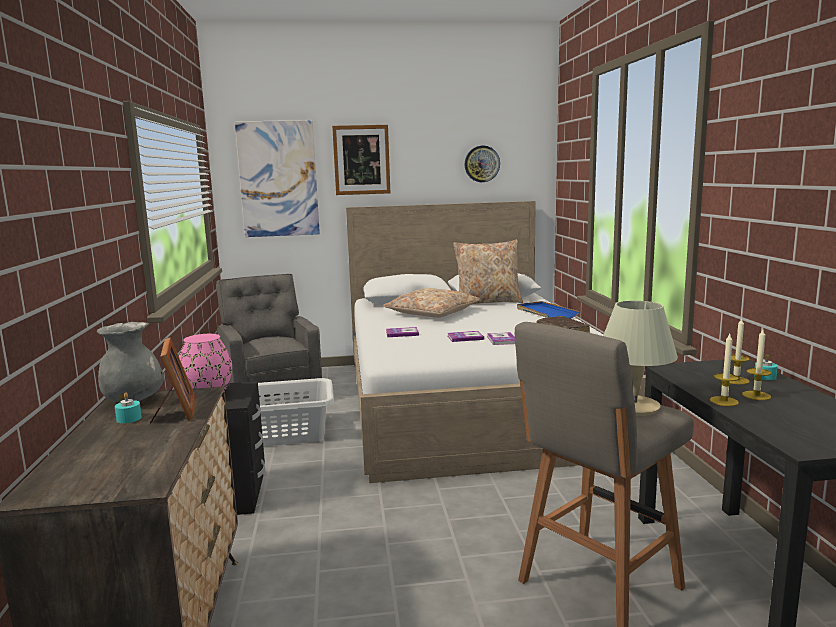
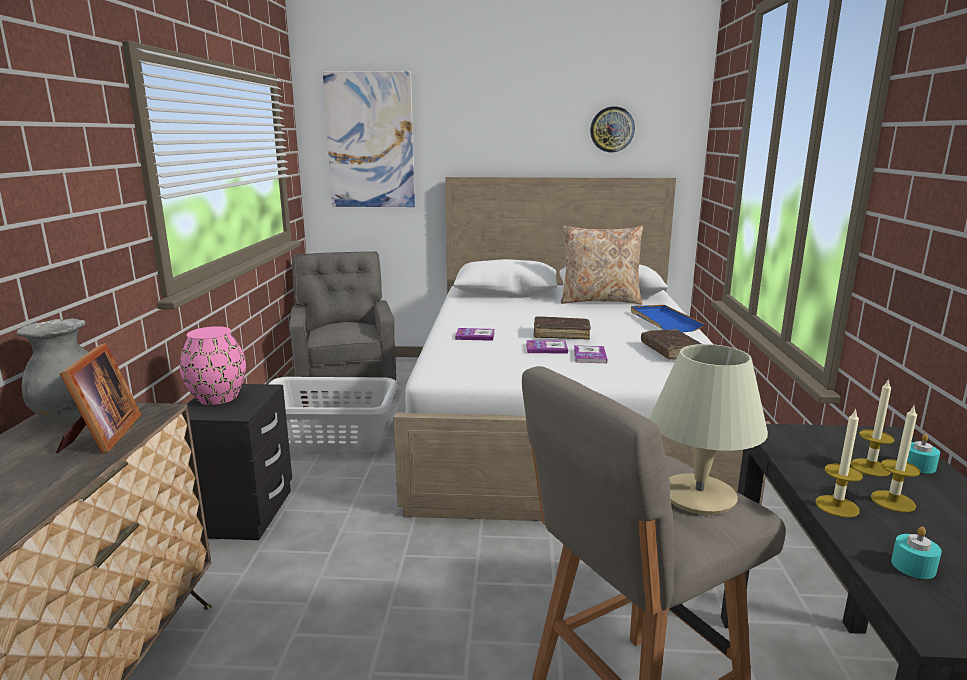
camera: 10 degrees right, 5 degrees up
turquoise candle [115,393,142,423] -> turquoise candle moved to [891,527,942,579]
picture [332,125,390,195] -> none
beige pillow [383,288,481,318] -> none
none -> brown book [534,316,591,340]

